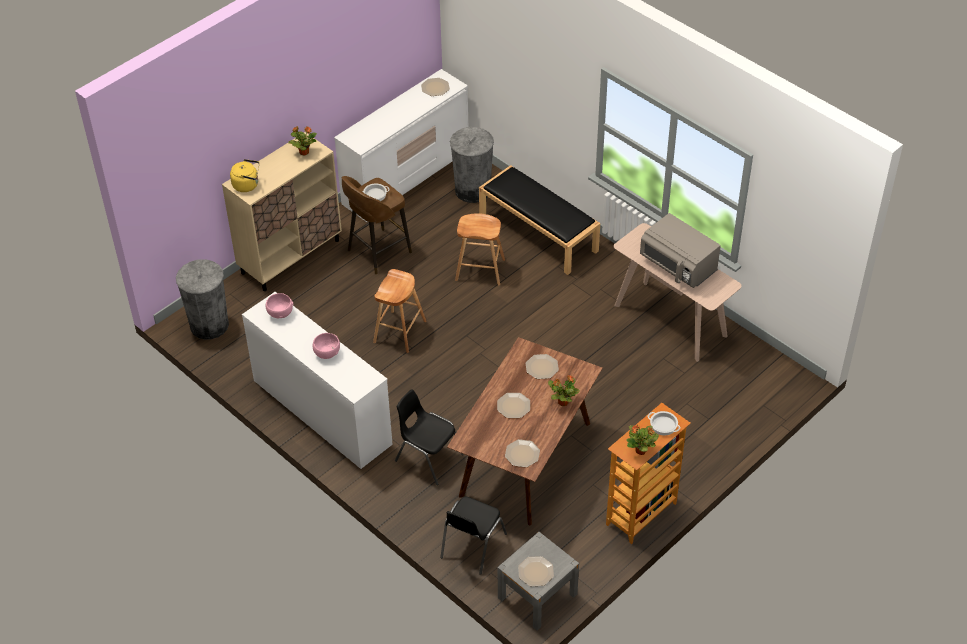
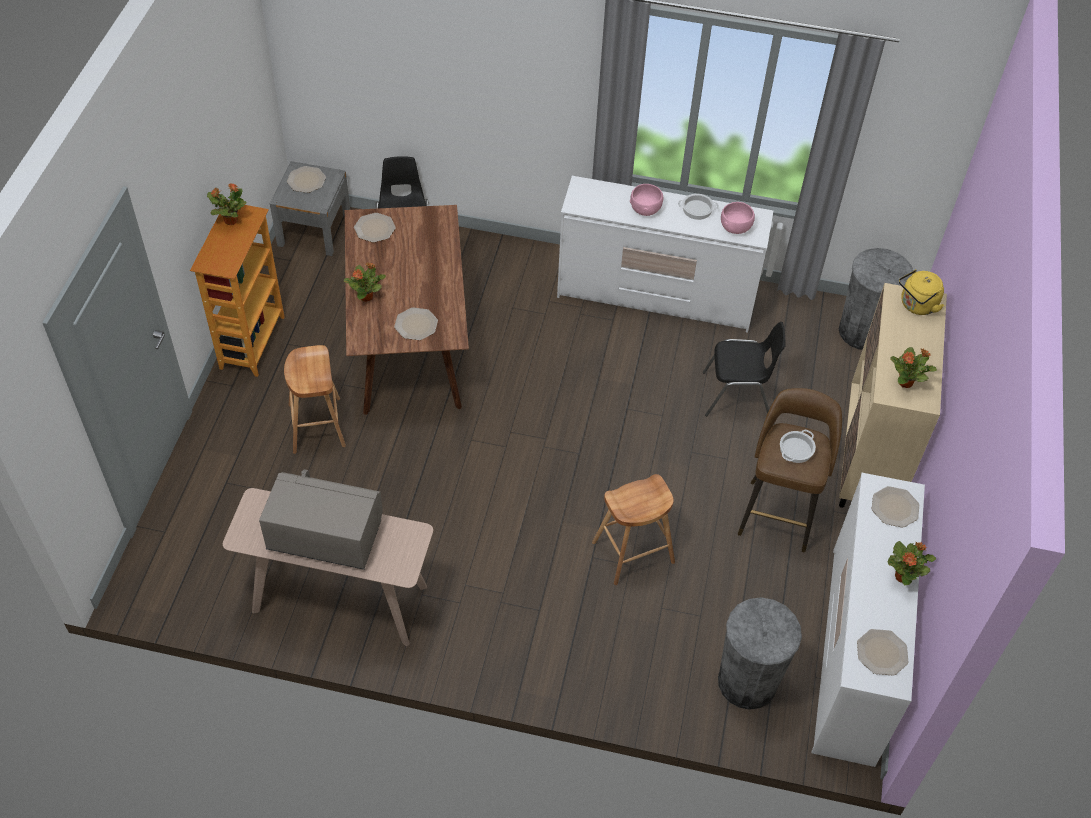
camera: 145 degrees right, 5 degrees up
brown stool [373,269,426,353] -> brown stool moved to [284,345,346,454]
black chair [395,389,464,485] -> black chair moved to [703,322,786,416]
black bench [479,165,600,275] -> none
plate [497,393,530,418] -> plate moved to [872,486,919,528]
cooking pot [648,411,680,436] -> cooking pot moved to [678,194,719,220]
none -> potted plant [888,541,936,585]

